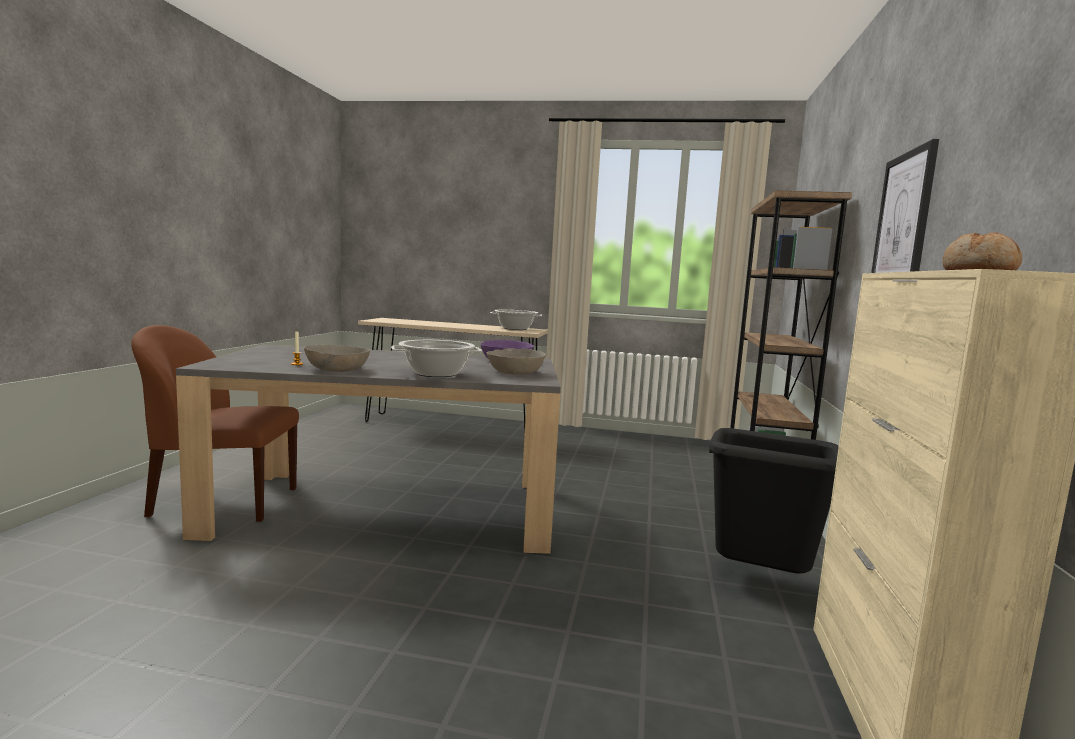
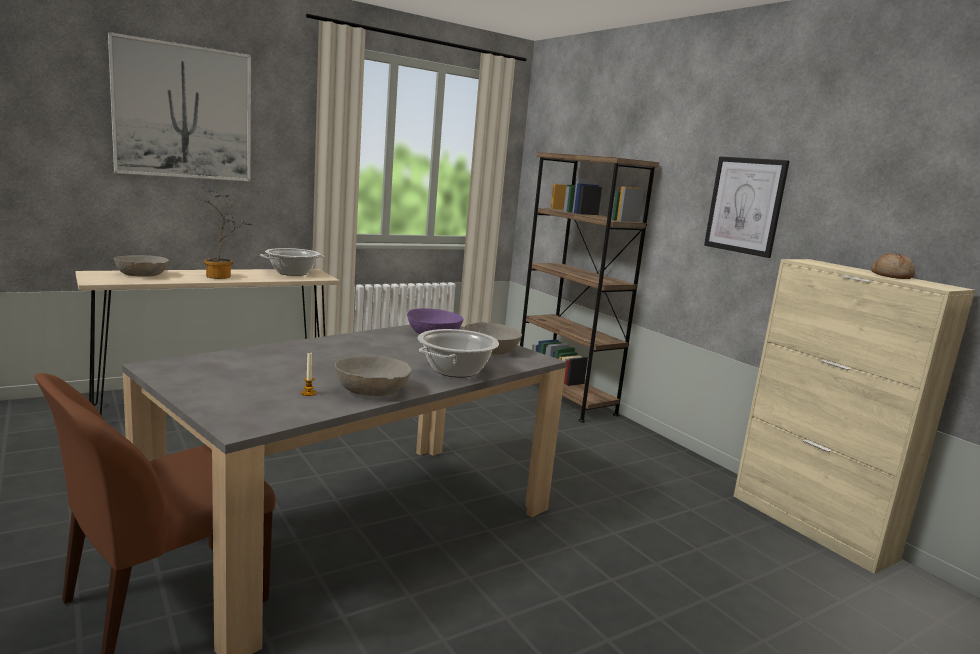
camera: 45 degrees left, 5 degrees up
black trash can [709,428,839,574] -> none
none -> picture [108,32,251,181]
none -> grey bowl [114,255,169,277]
none -> potted plant [199,190,251,279]

